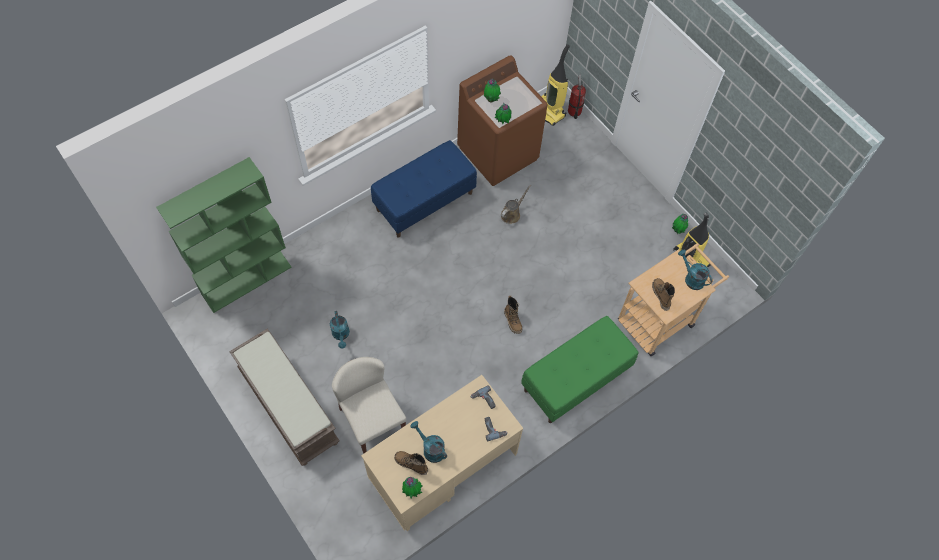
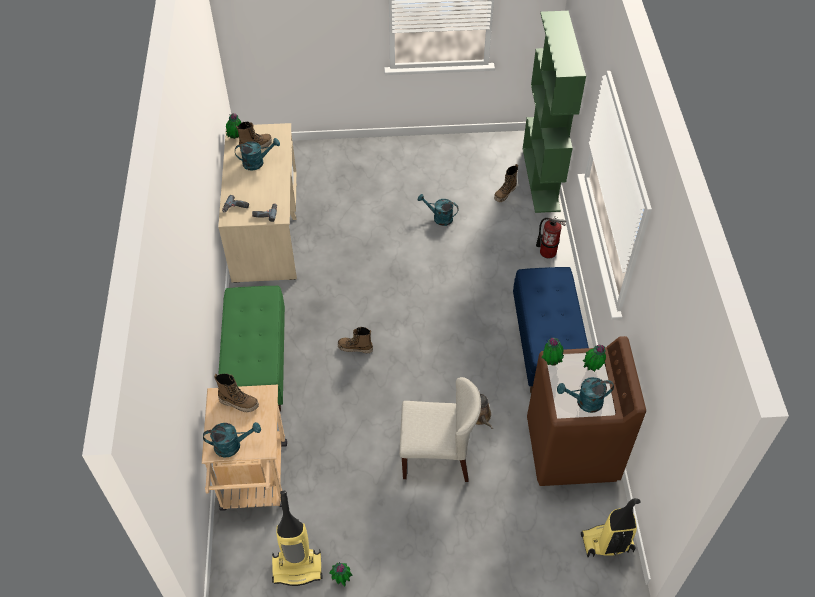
camera: 125 degrees right, 10 degrees down
brown bench [229,328,339,466] -> none
beige chair [332,357,406,453] -> beige chair moved to [399,377,481,482]
fire extinguisher [568,75,586,119] -> fire extinguisher moved to [536,216,566,259]
none -> boot [494,164,518,202]
none -> turquoise watering can [557,377,614,413]

